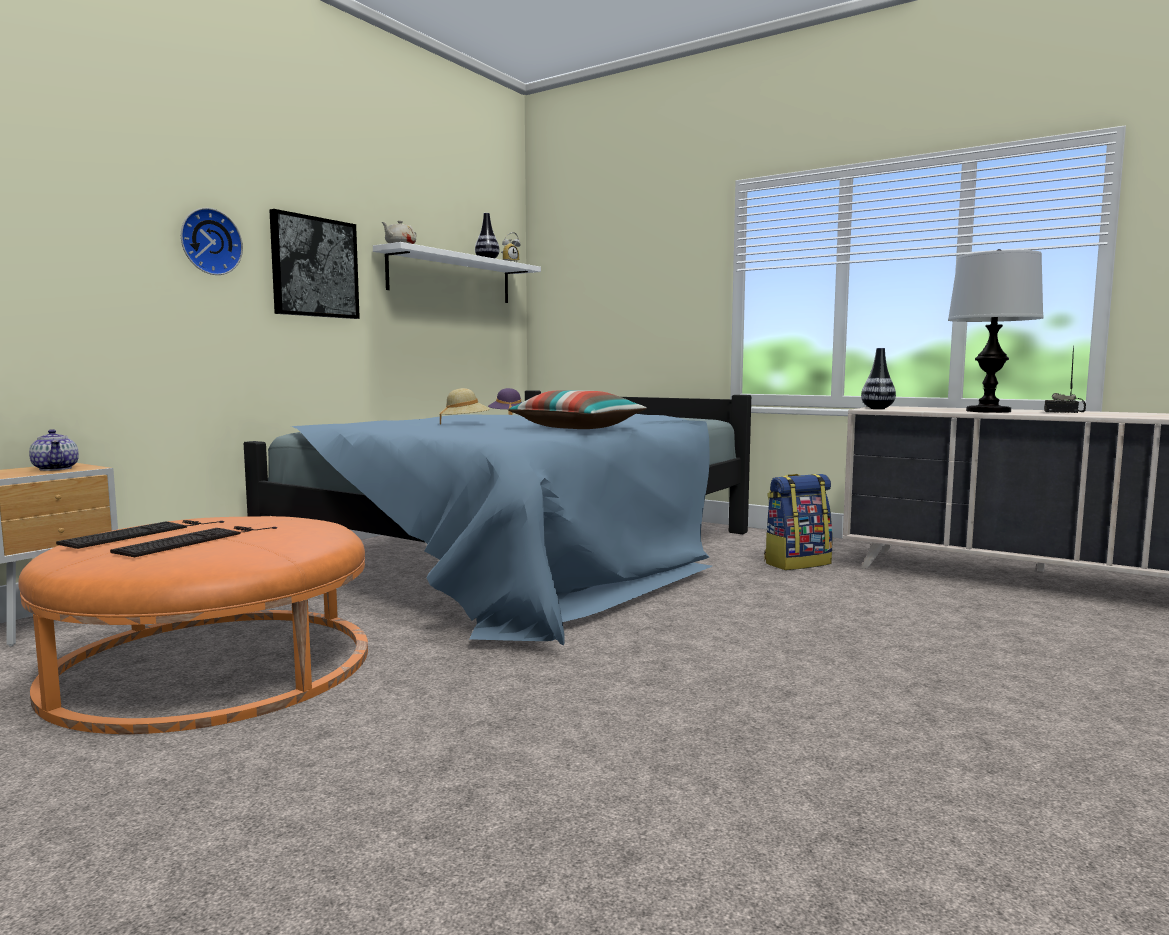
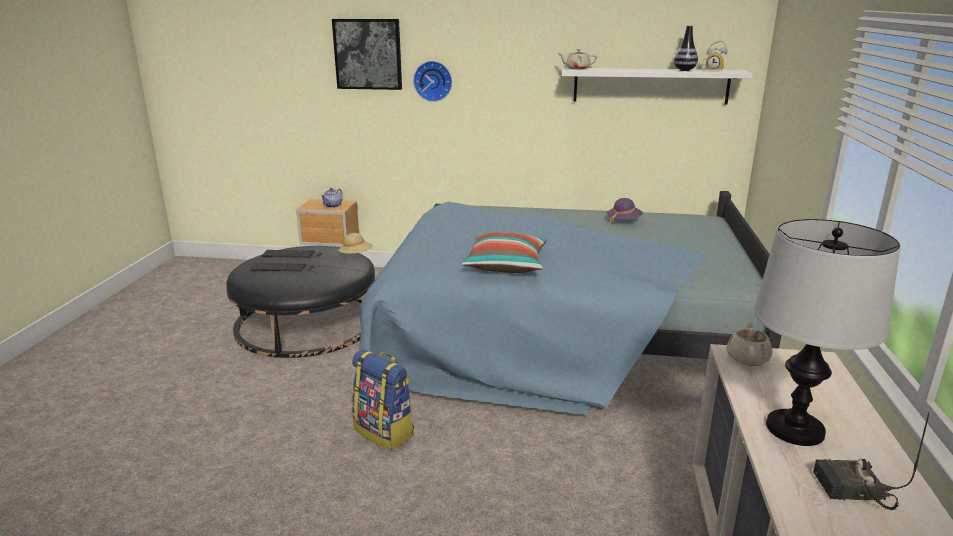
camera: 65 degrees right, 15 degrees up
orange ottoman [18,516,368,734] -> black ottoman [226,246,375,358]
picture [269,209,360,319] -> picture moved to [332,19,402,90]
beige hat [439,388,490,425] -> beige hat moved to [338,233,373,254]
backpack [764,474,833,570] -> backpack moved to [352,349,414,451]
vase [861,348,896,409] -> beige teapot [726,320,772,366]

